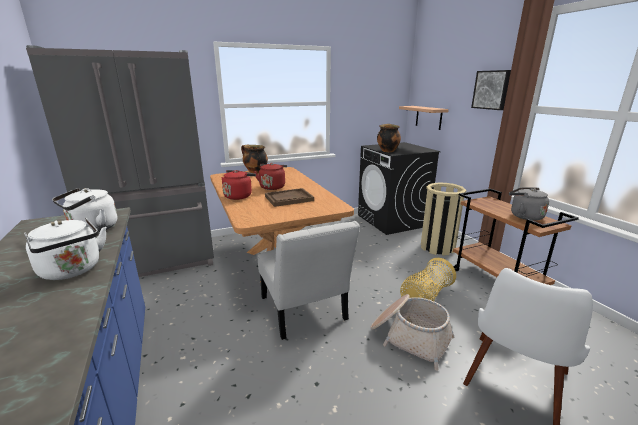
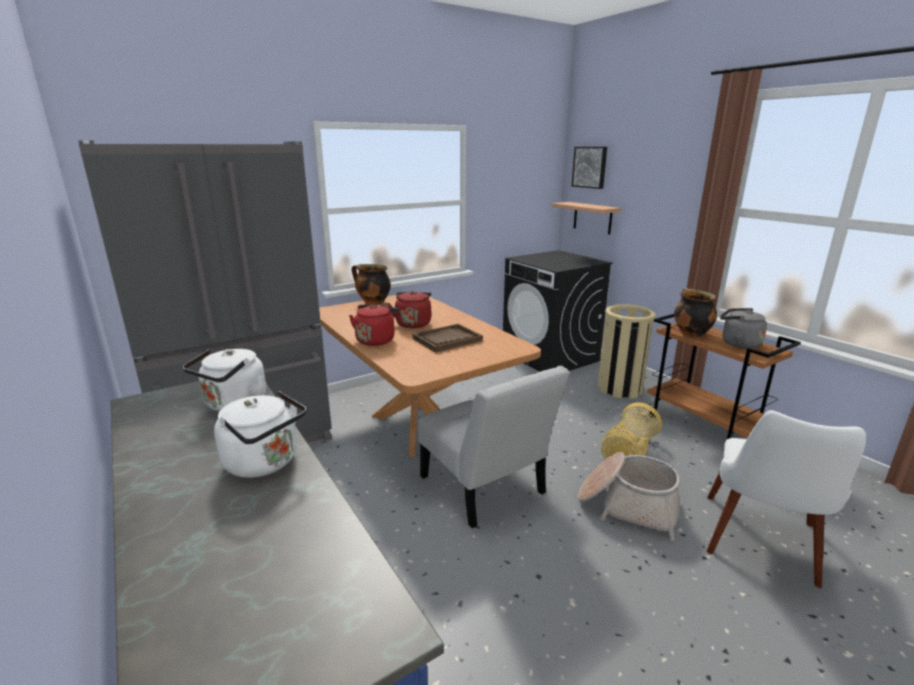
camera: 10 degrees left, 0 degrees up
cooking pot [377,124,401,152] -> cooking pot moved to [674,288,717,338]
picture [471,70,511,110] -> picture moved to [572,147,607,189]

